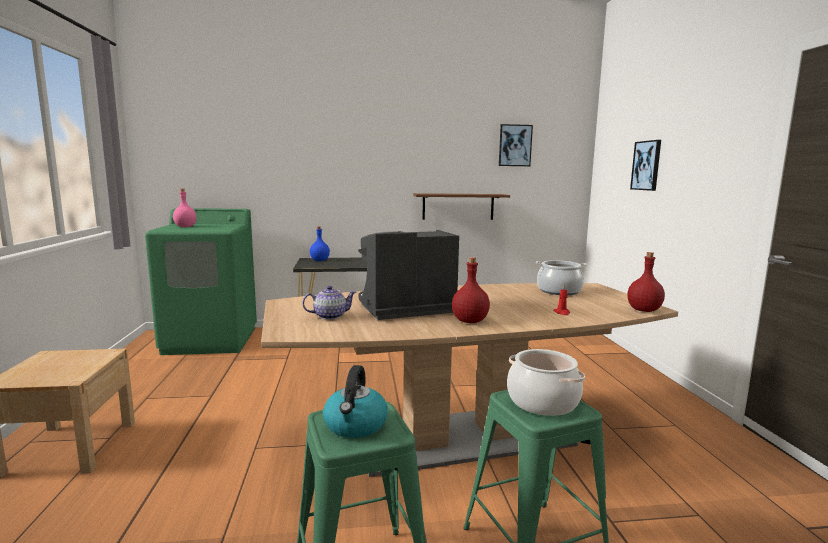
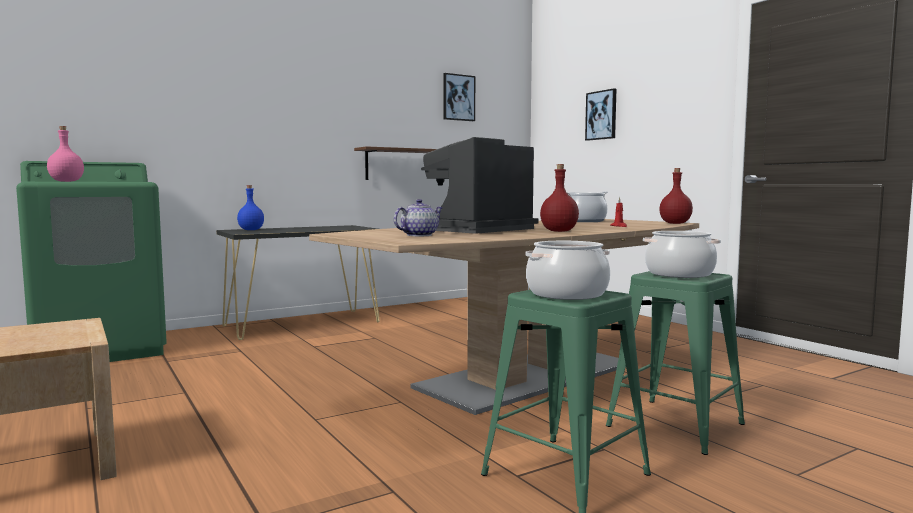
camera: 25 degrees left, 5 degrees down
kettle [323,365,388,438] -> cooking pot [525,241,610,300]

